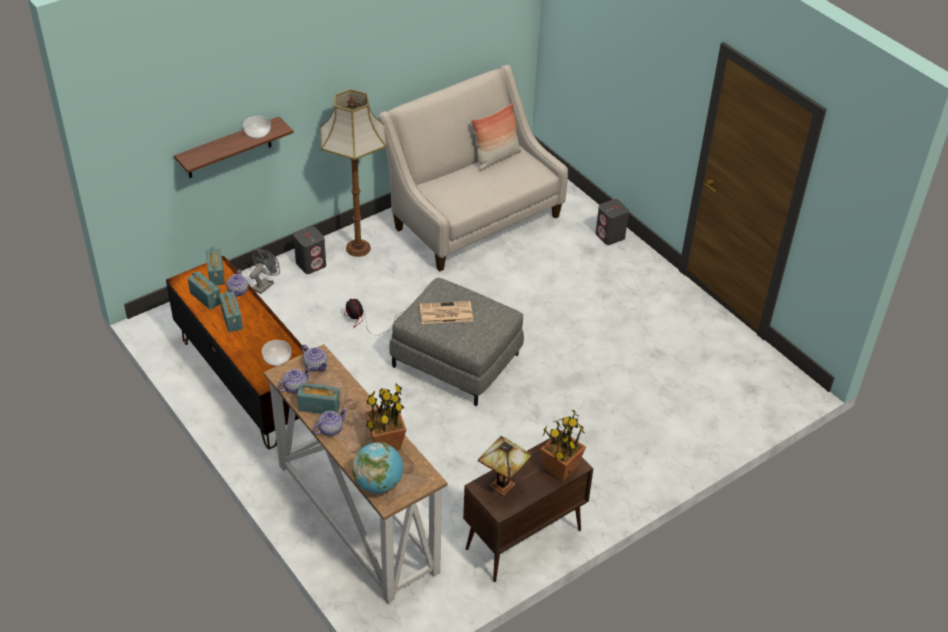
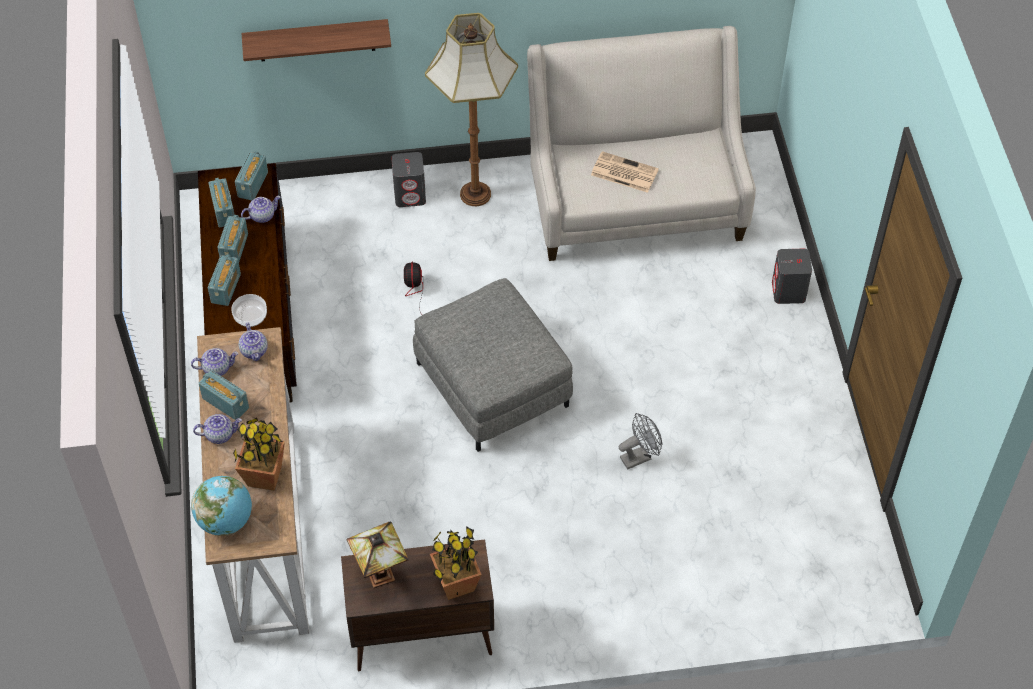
camera: 30 degrees right, 10 degrees up
teapot [227,269,248,297] -> teapot turned 150 degrees counterclockwise [241,196,280,223]
bowl [243,116,271,139] -> none
grey fan [250,249,280,294] -> grey fan moved to [619,413,662,470]
newspaper [420,301,473,324] -> newspaper moved to [591,151,659,193]
pillow [471,103,521,171] -> none
none -> radio [208,254,241,306]

